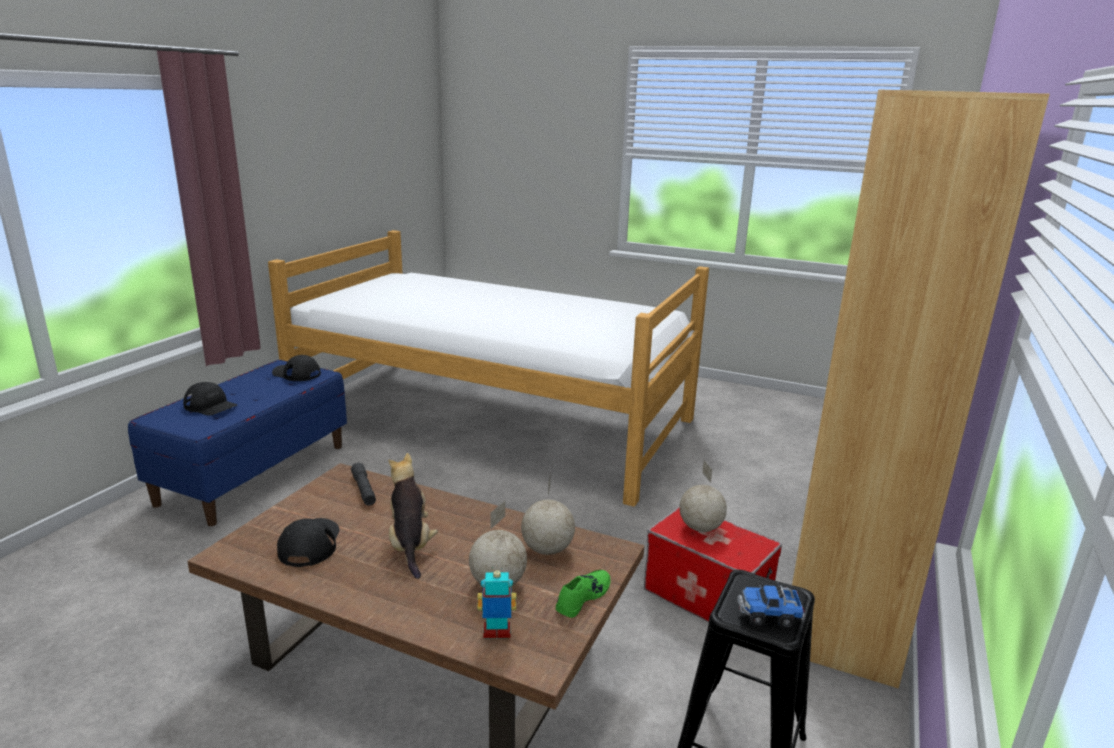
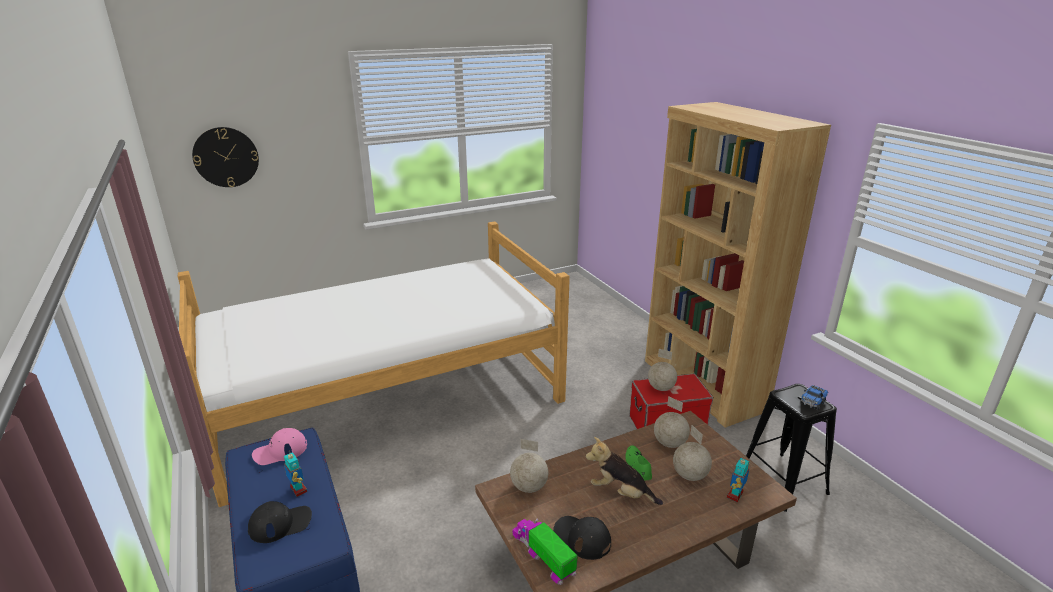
camera: 50 degrees left, 5 degrees up
black cap [272,355,321,381] -> pink cap [252,428,307,465]
grey flashlight [351,462,376,506] -> globe [510,439,548,493]
green shoe [556,570,611,618] -> green shoe moved to [625,446,652,480]
none -> wall clock [192,127,259,187]
none -> toy robot [284,452,307,497]
none -> toy truck [512,519,578,585]

